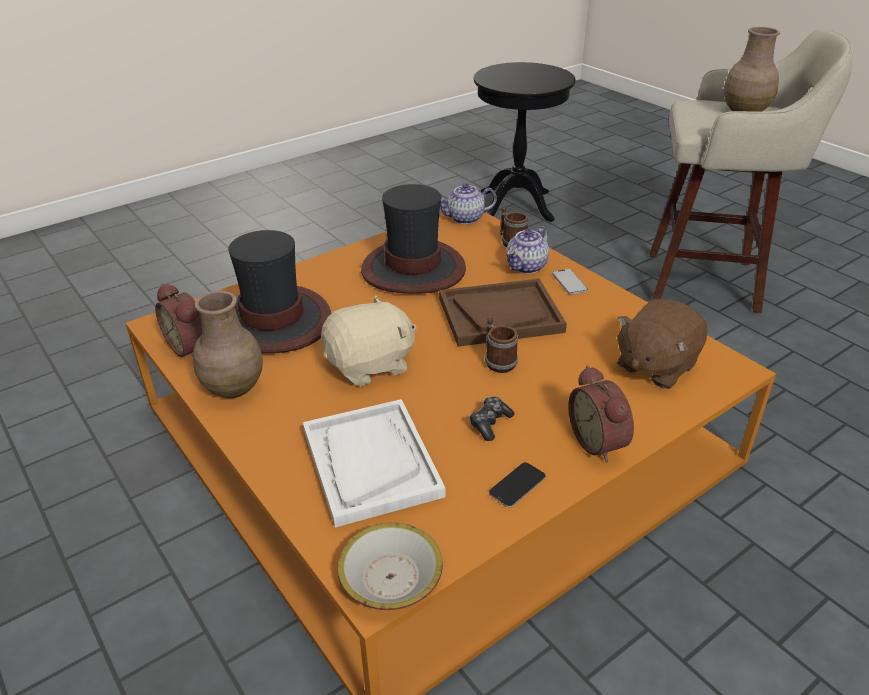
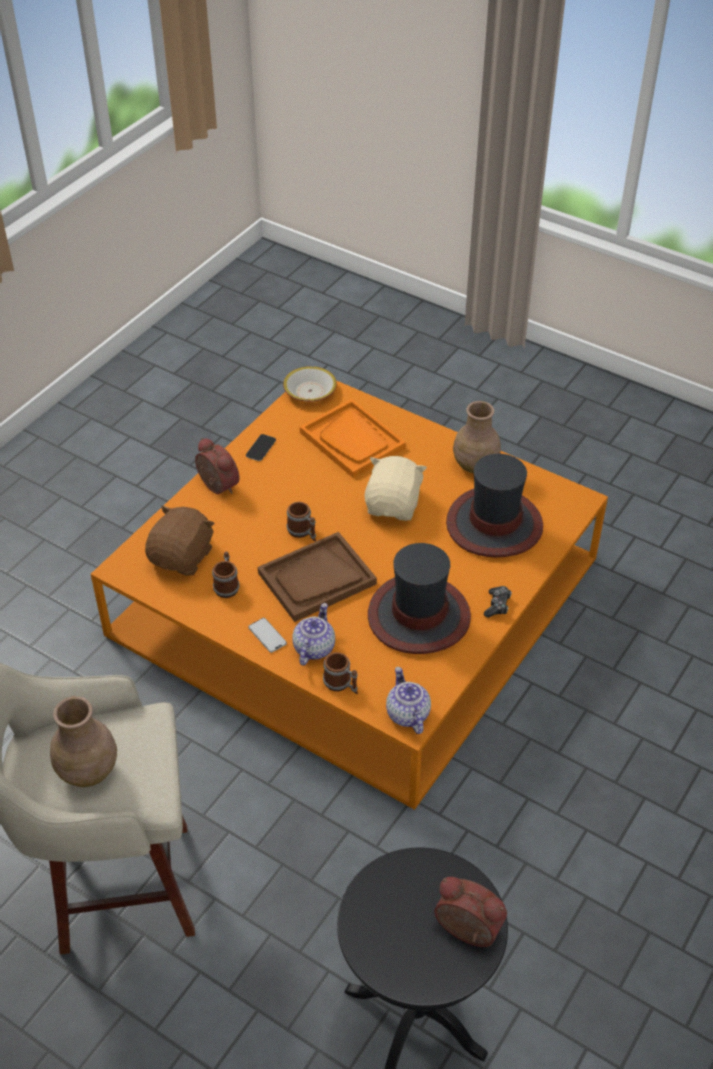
camera: 160 degrees right, 10 degrees up
alarm clock [155,283,202,357] -> alarm clock moved to [434,877,507,947]
white tray [303,399,445,527] -> orange tray [300,399,406,478]
beige plush toy [321,295,416,386] -> beige plush toy turned 150 degrees clockwise [364,456,427,521]
teapot [440,183,497,224] -> teapot turned 75 degrees counterclockwise [386,667,431,734]
game controller [469,397,515,441] -> game controller moved to [484,586,512,618]
none -> mug [212,551,240,598]

